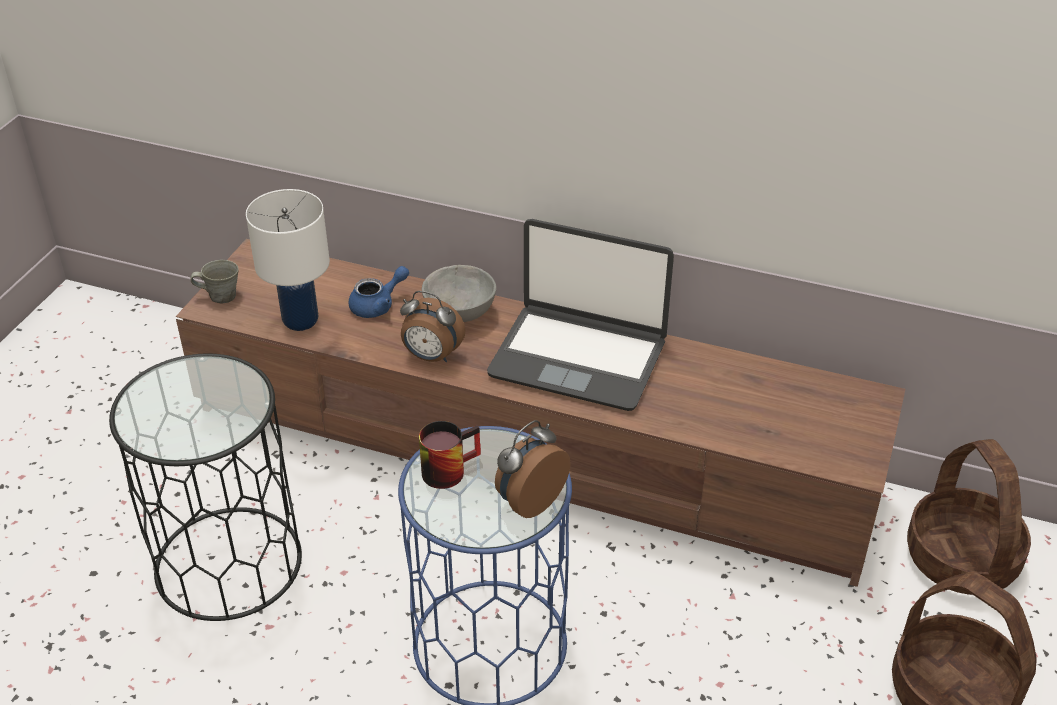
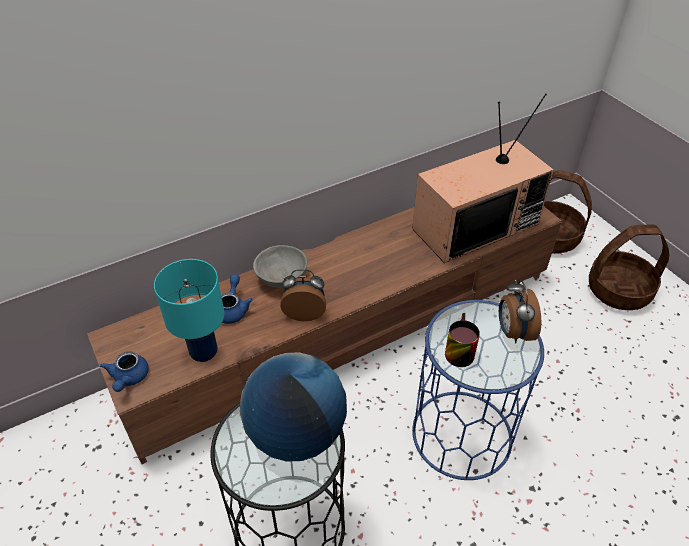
camera: 50 degrees left, 5 degrees up
grey mug [190,260,239,304] -> blue teapot [100,351,149,392]
white table lamp [246,189,330,331] -> turquoise table lamp [154,259,224,362]
alarm clock [400,291,466,362] -> alarm clock turned 150 degrees counterclockwise [280,269,326,321]
laptop [487,219,674,411] -> none
none -> globe [240,353,347,462]
none -> television [412,93,554,263]

